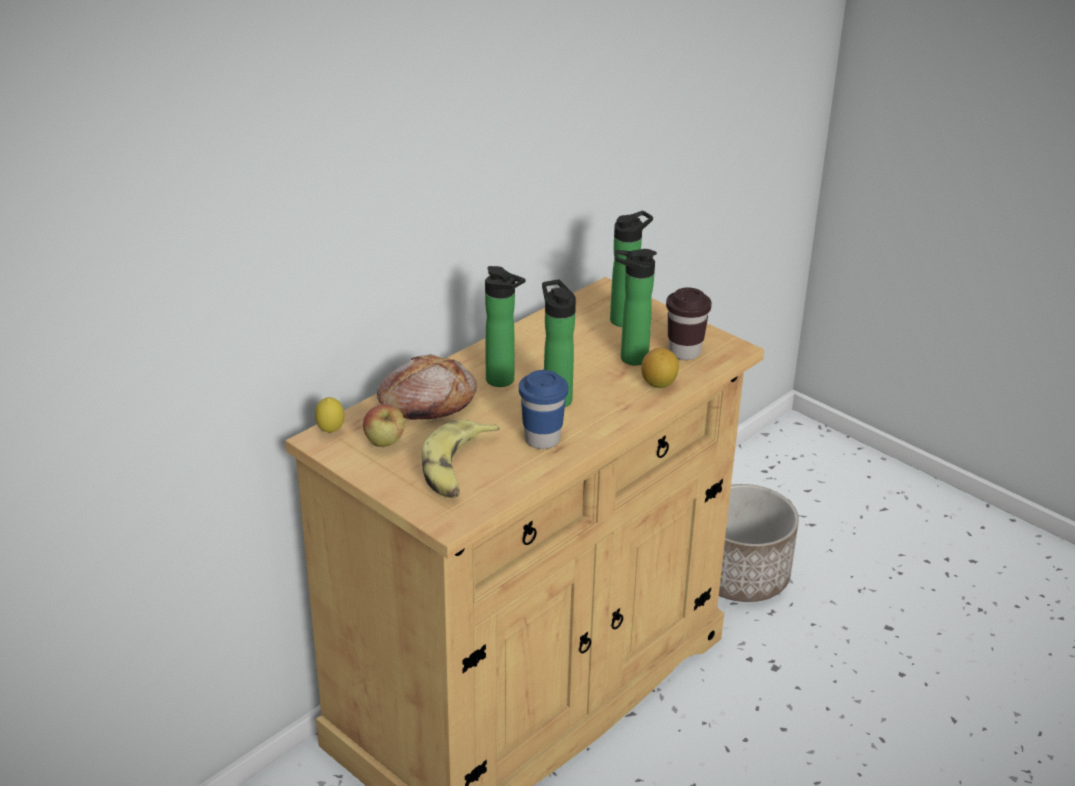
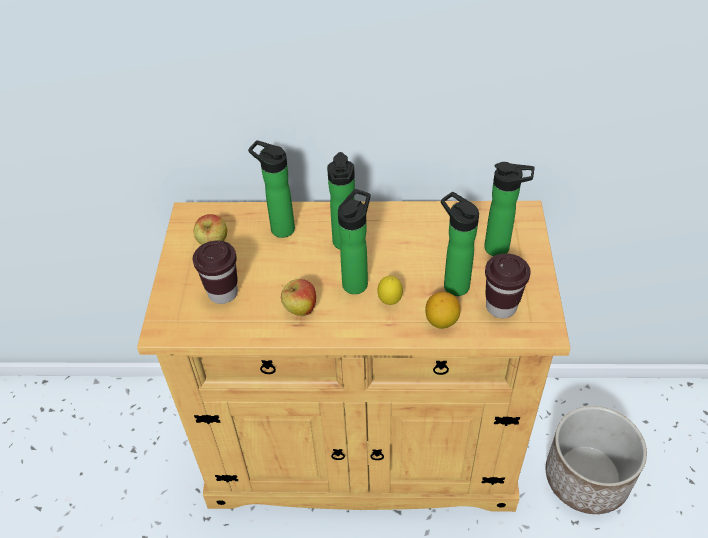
camera: 50 degrees right, 15 degrees up
lemon [315,397,344,433] -> lemon moved to [377,276,403,305]
bread [377,354,477,420] -> bottle [248,140,295,238]
banana [422,420,500,498] -> brown cup [193,241,238,304]
blue cup [519,370,568,449] -> apple [281,279,316,316]

